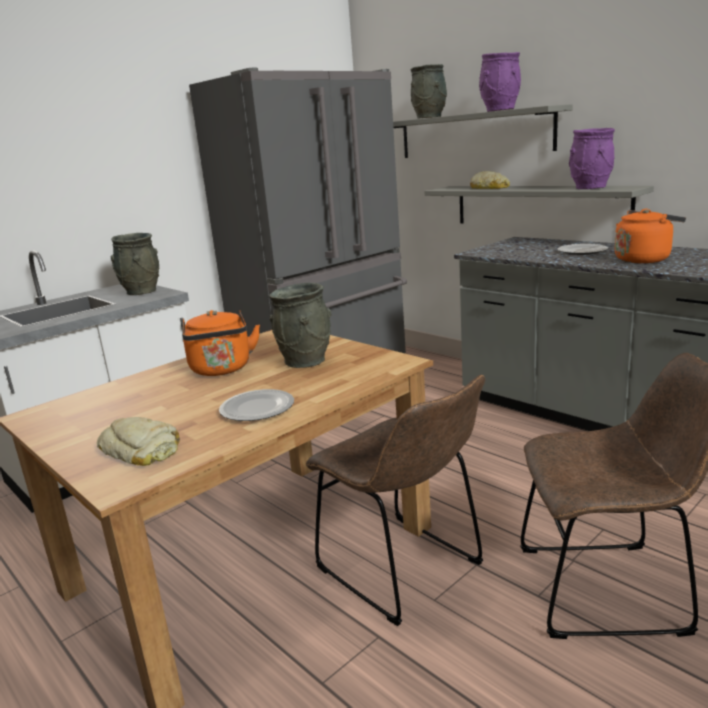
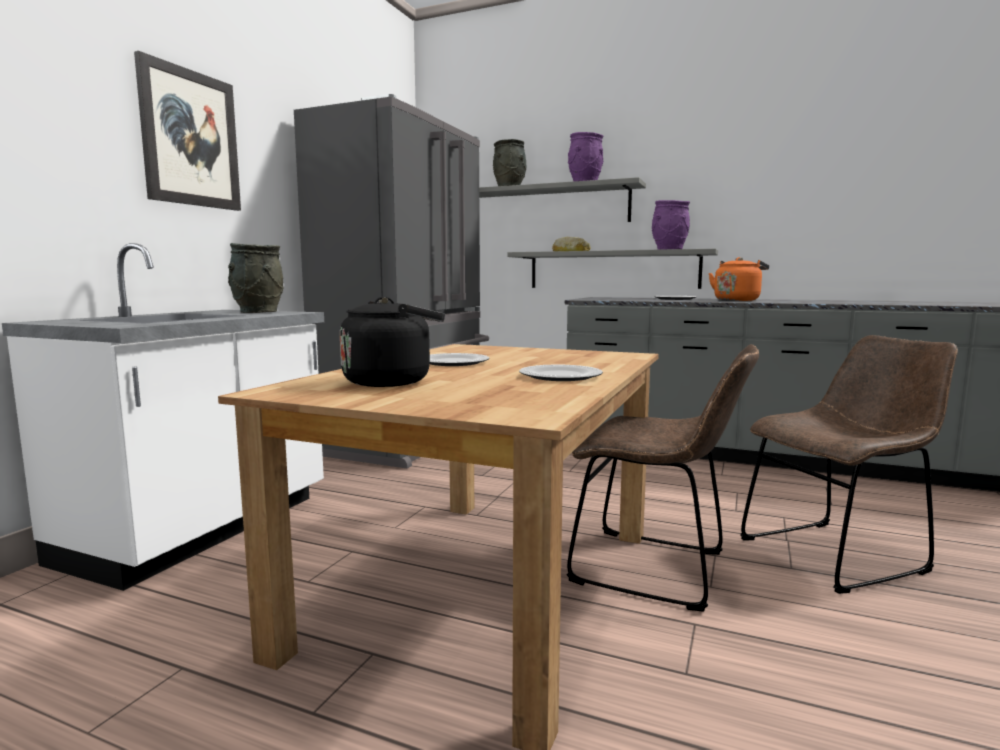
camera: 25 degrees left, 10 degrees down
bread [97,417,180,466] -> none
orange kettle [182,310,260,376] -> plate [430,353,489,366]
grey vase [269,283,331,368] -> none
none -> picture [134,51,241,211]
none -> black kettle [340,297,445,387]

